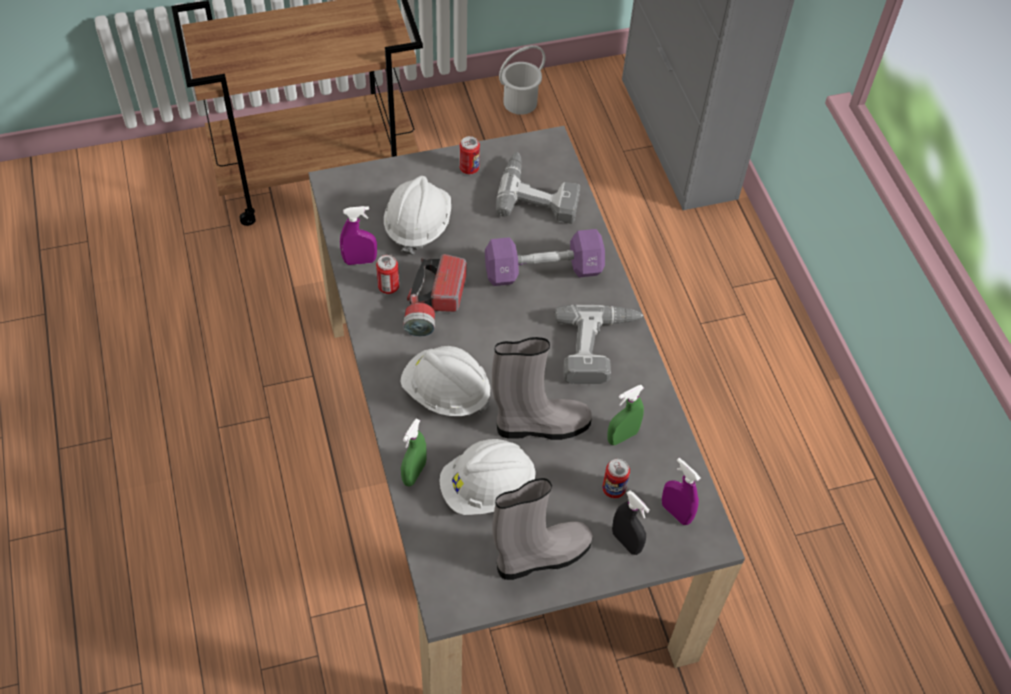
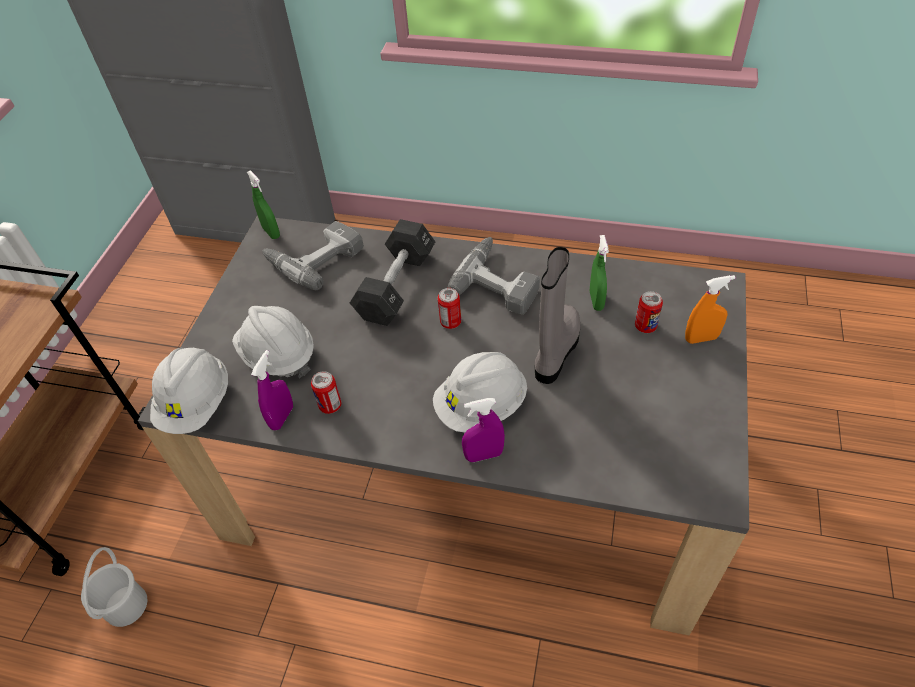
camera: 55 degrees left, 5 degrees down
green spray bottle [401,419,427,486] -> green spray bottle moved to [247,170,280,239]
flashlight [403,254,466,337] -> none
white hard hat [440,439,536,515] -> white hard hat moved to [150,348,228,434]
can [459,136,480,174] -> can moved to [438,288,461,329]
purple dumbbell [485,229,605,286] -> black dumbbell [350,219,435,326]
grey boot [493,478,593,580] -> none
white bucket [499,45,546,115] -> white bucket moved to [81,547,147,627]
black spray bottle [612,490,650,555] -> orange spray bottle [685,275,735,344]
purple spray bottle [662,458,701,525] -> purple spray bottle moved to [462,398,505,462]

